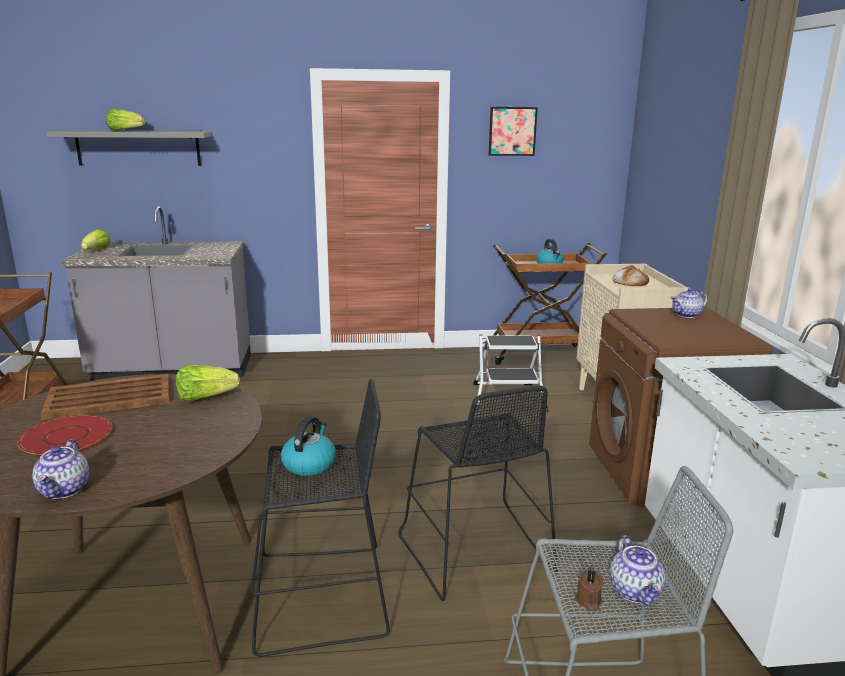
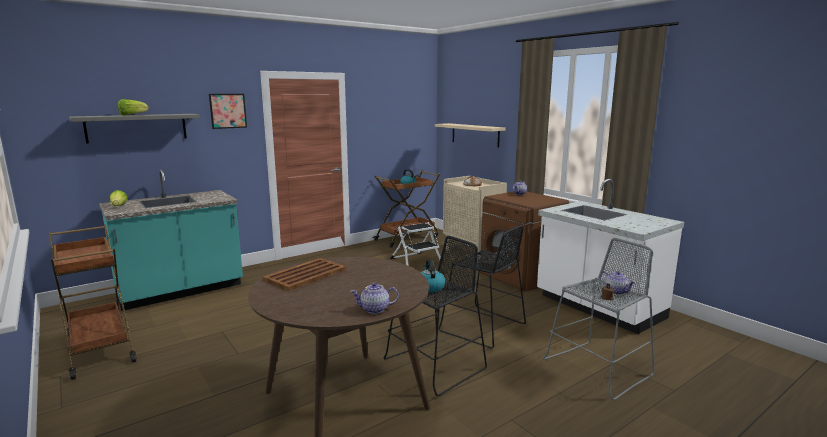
camera: 30 degrees left, 5 degrees down
red plate [17,415,112,456] -> none
teapot [32,440,89,499] -> teapot turned 120 degrees clockwise [350,283,399,314]
grey counter [61,206,251,381] -> turquoise counter [99,169,243,311]
lettuce [176,365,240,402] -> none
picture [489,107,538,156] -> picture moved to [209,94,247,129]
none -> beige shelf [435,123,505,148]

